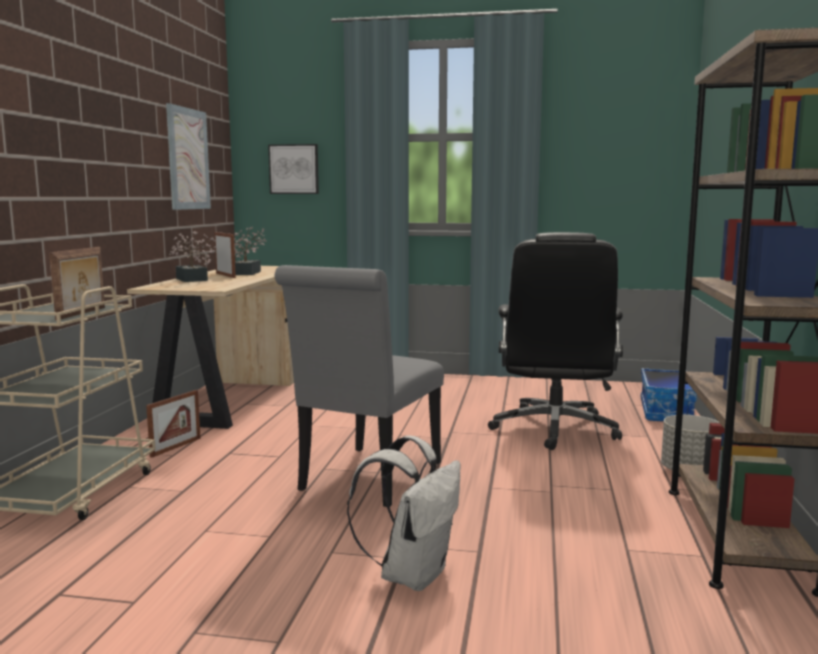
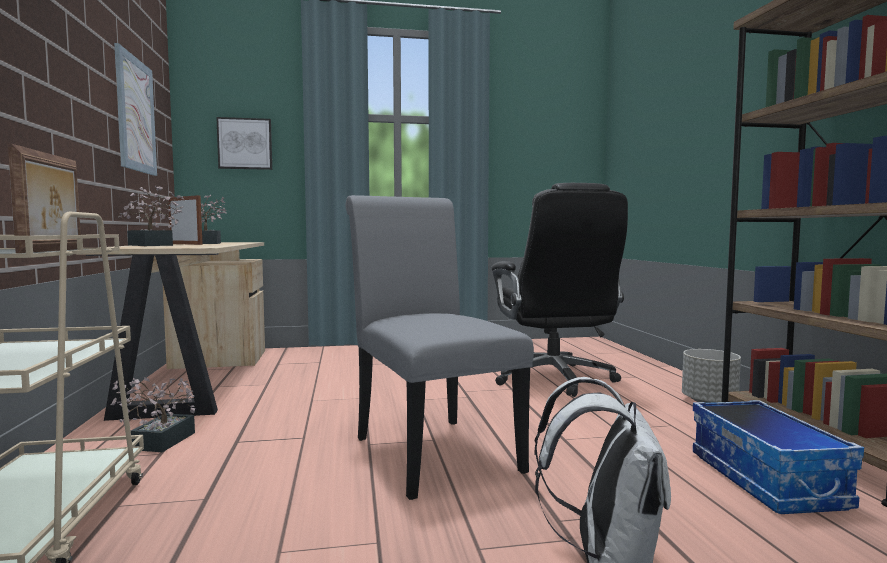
camera: 20 degrees left, 5 degrees down
picture frame [146,390,201,458] -> potted plant [111,377,195,452]
grey chair [275,265,444,507] -> grey chair turned 150 degrees clockwise [345,195,534,500]
storage box [641,368,697,422] -> storage box moved to [693,400,864,514]

